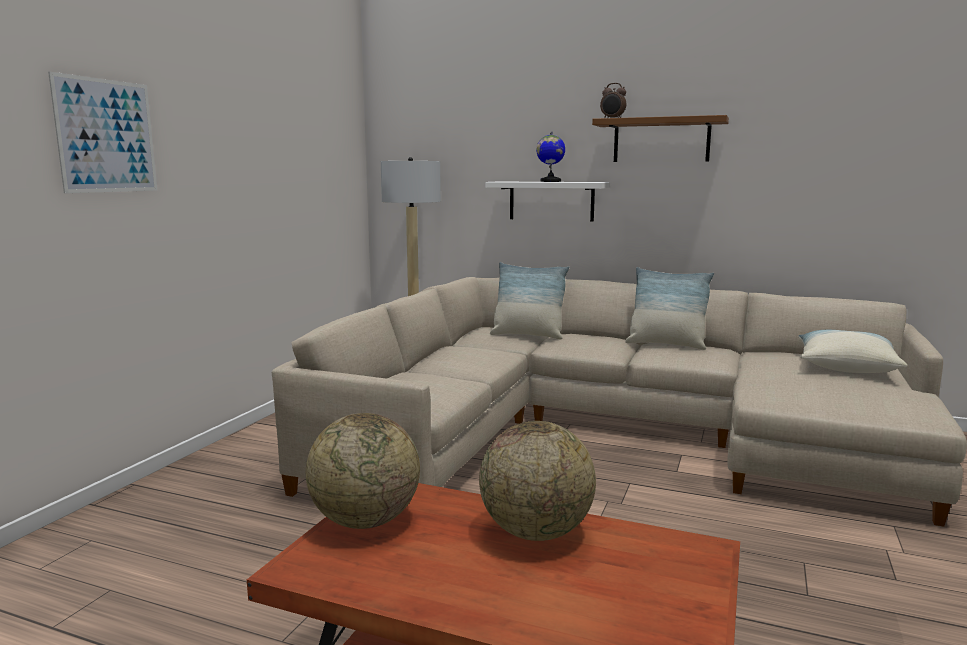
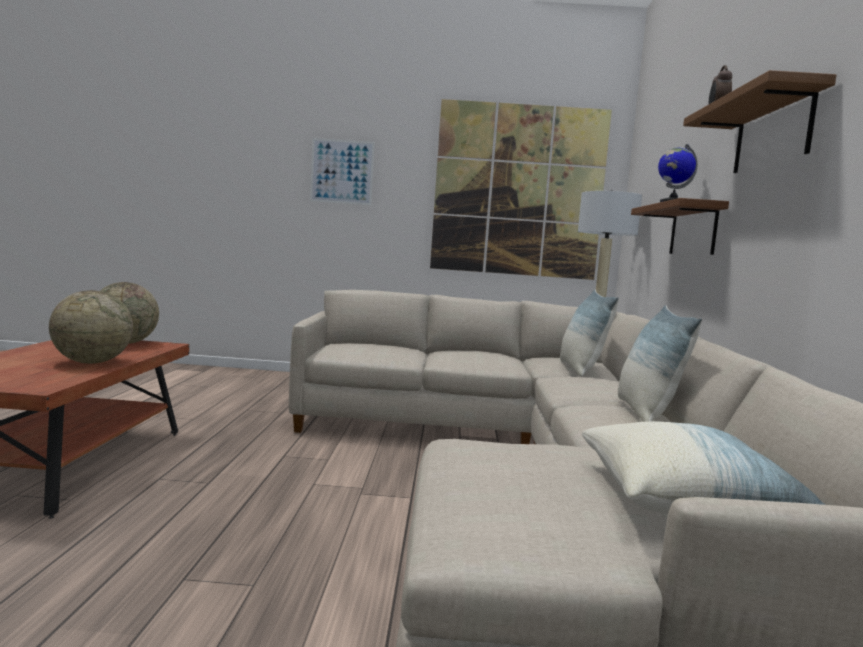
camera: 70 degrees right, 5 degrees down
white shelf [485,182,610,222] -> brown shelf [631,198,729,255]
none -> picture [430,99,612,280]

